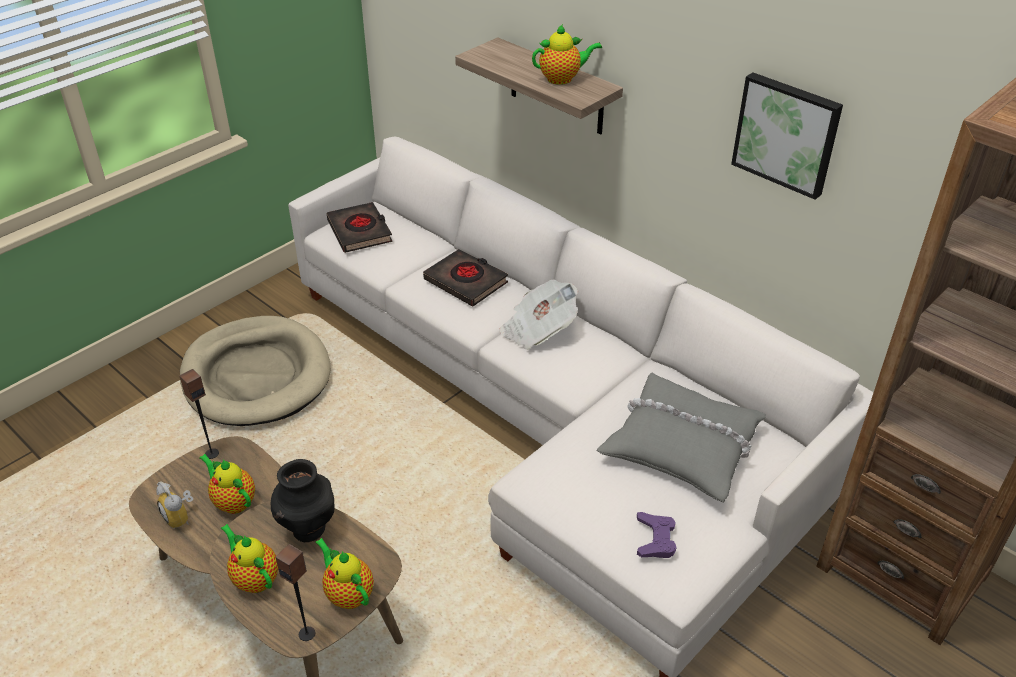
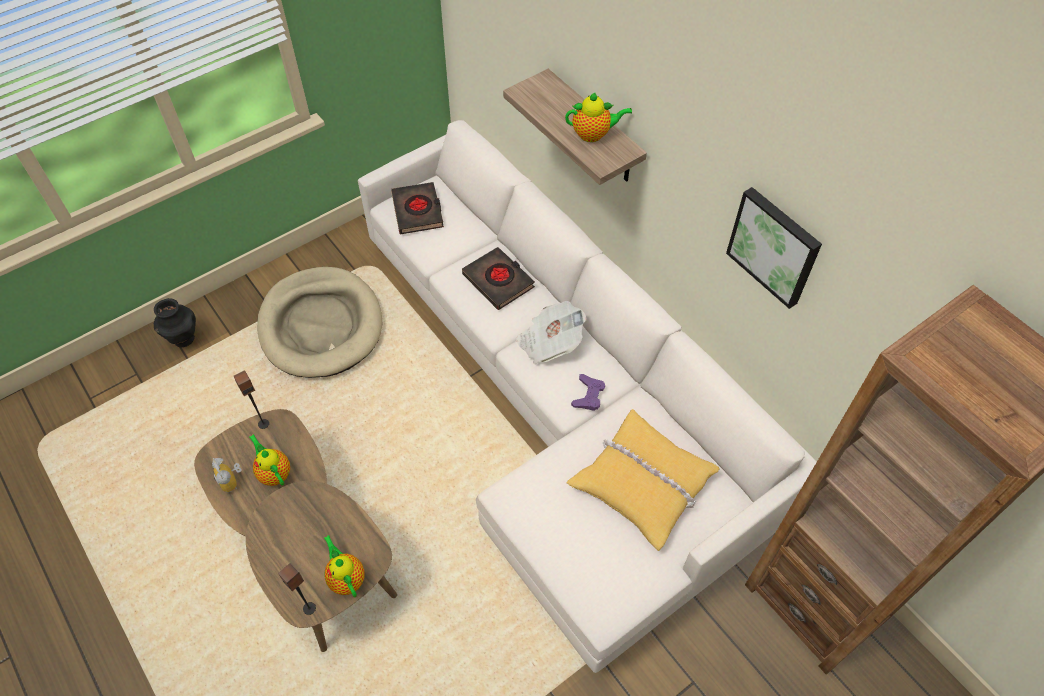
camera: 10 degrees right, 15 degrees up
teapot [221,524,278,593] -> none
black vase [271,459,335,542] -> black vase moved to [154,298,196,348]
grey pillow [596,373,766,502] -> yellow pillow [566,409,720,551]
purple game controller [637,512,677,558] -> purple game controller moved to [571,374,605,411]

